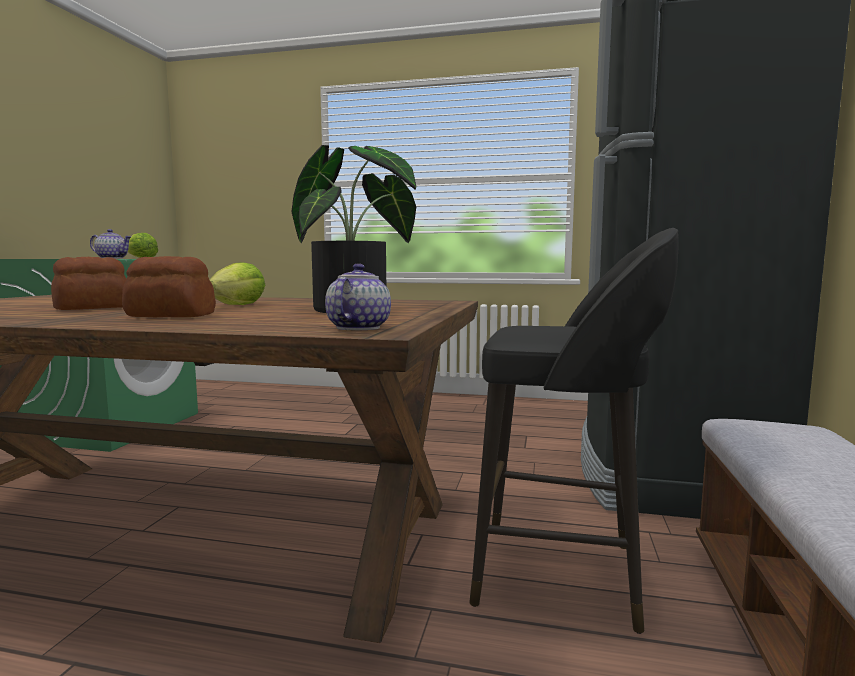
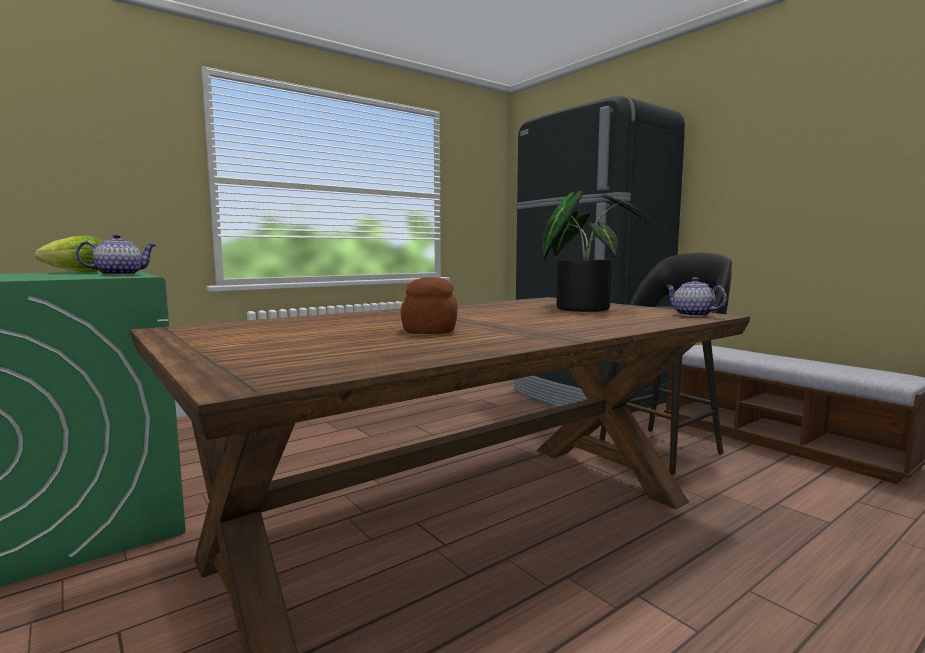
camera: 50 degrees left, 0 degrees up
bread [122,256,216,317] -> none
lettuce [209,262,265,305] -> none

